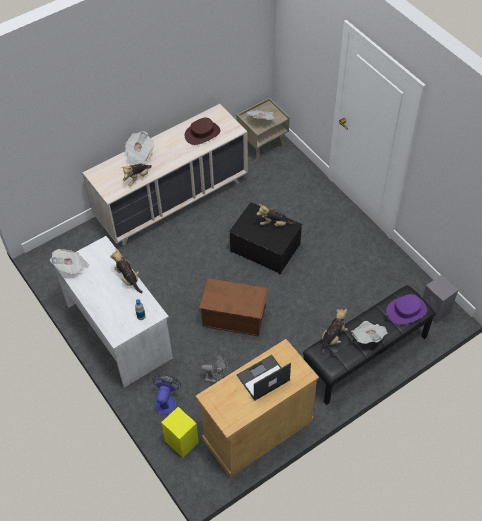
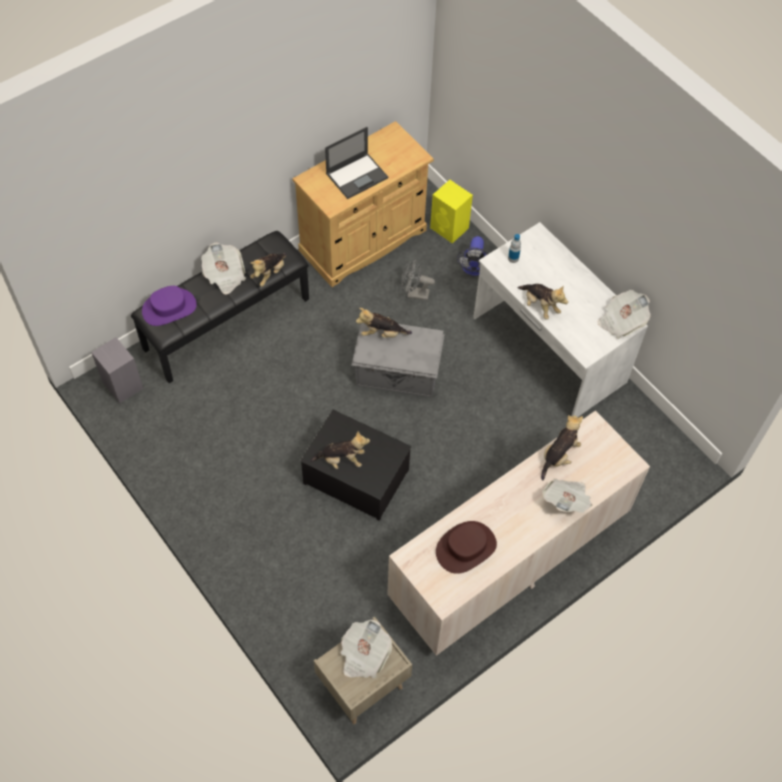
camera: 175 degrees right, 5 degrees up
brown storage box [199,278,268,337] -> grey storage box [351,323,445,398]
none -> plush toy [356,308,412,338]

